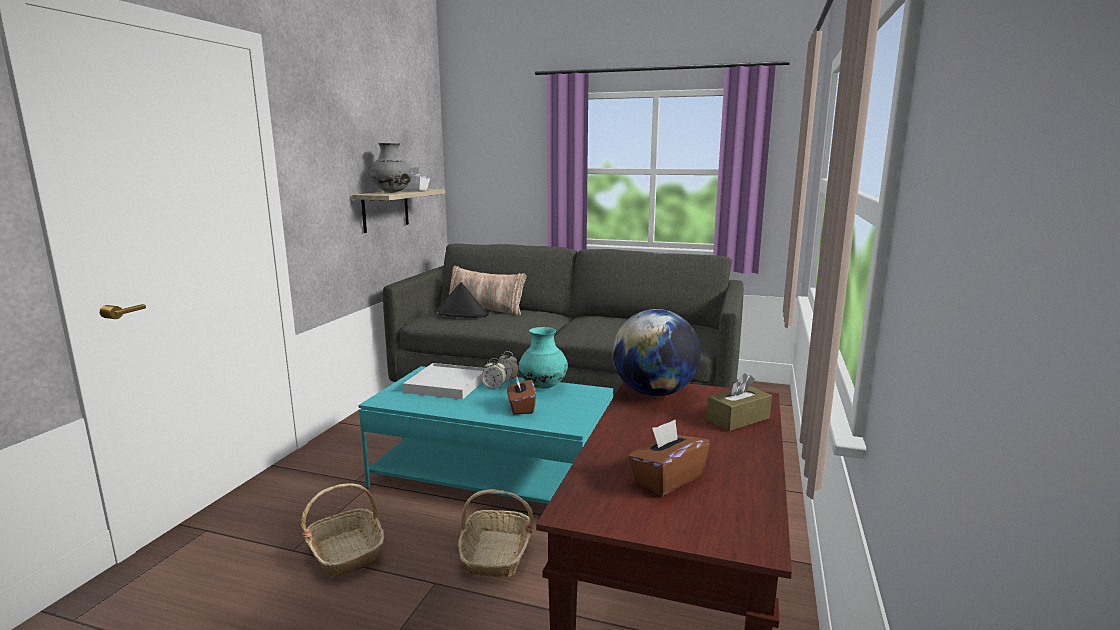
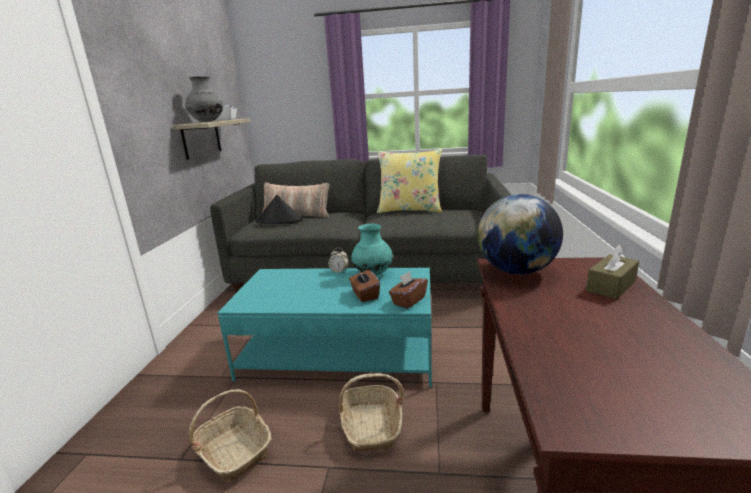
camera: 10 degrees left, 5 degrees up
white tray [403,363,486,399] -> none
alarm clock [482,358,506,389] -> none
brown tissue box [627,420,710,496] -> brown tissue box moved to [389,271,428,309]
none -> yellow pillow [377,149,442,213]

